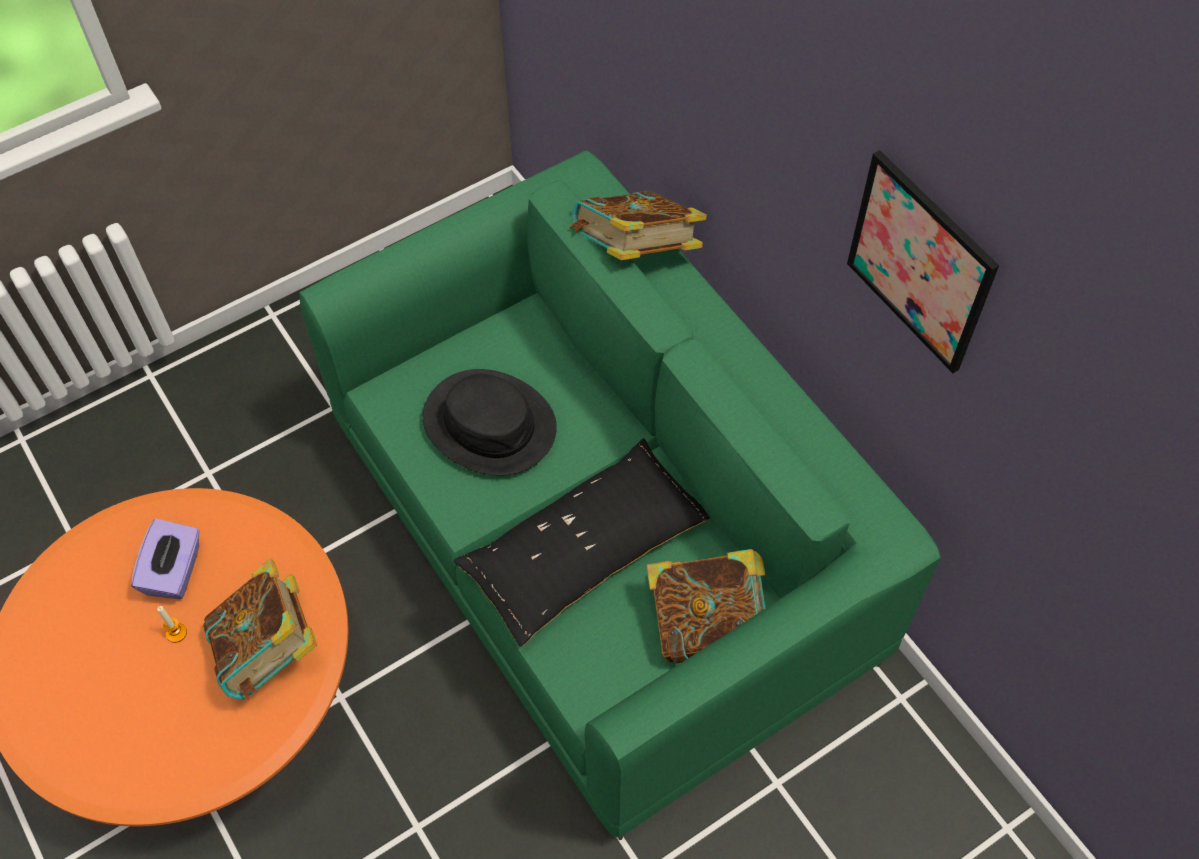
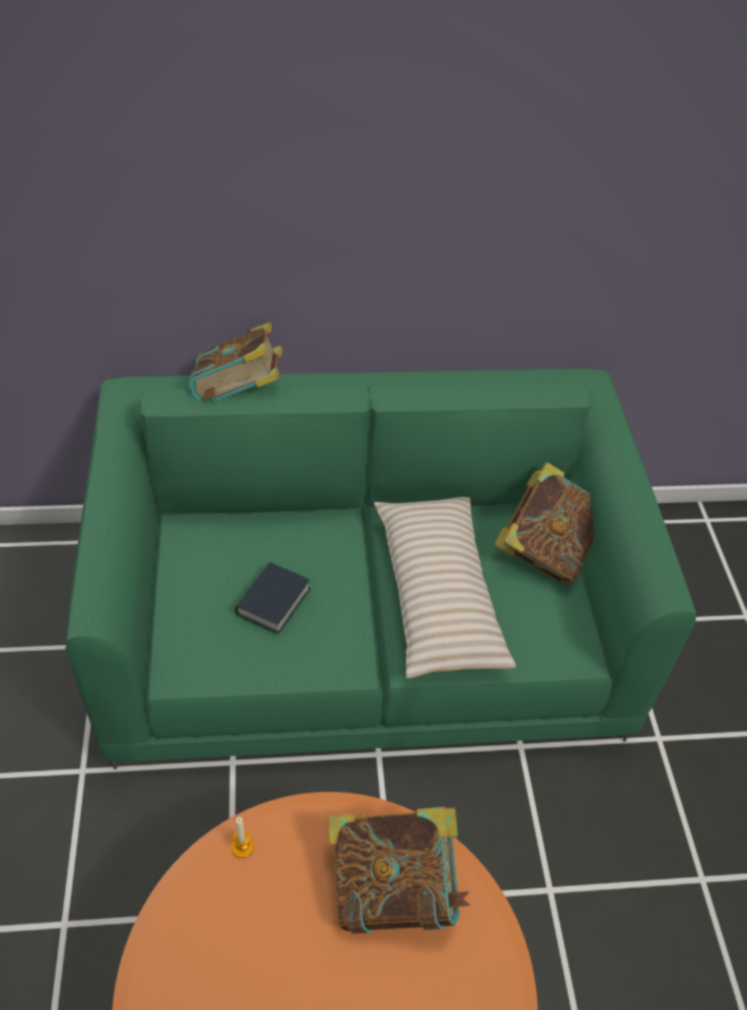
camera: 65 degrees left, 10 degrees down
purple tissue box [131,519,200,599] -> none
candle [157,606,187,643] -> candle moved to [231,817,254,858]
black hat [423,369,557,476] -> book [235,562,311,634]
black pillow [454,438,711,647] -> beige pillow [374,497,516,679]
picture [847,150,999,373] -> none

